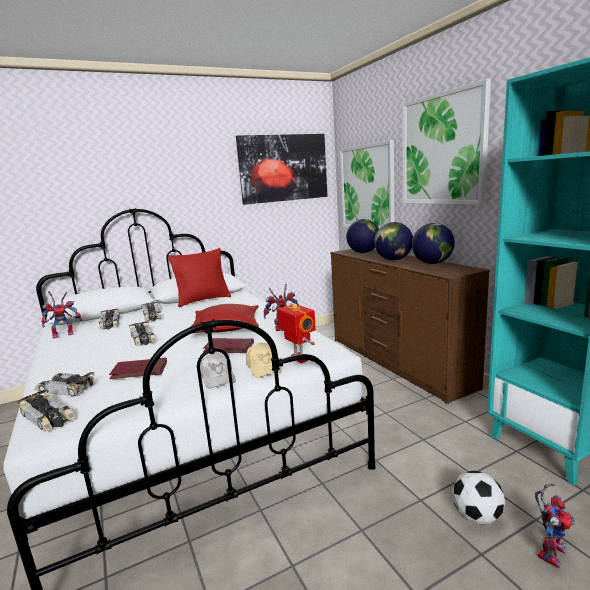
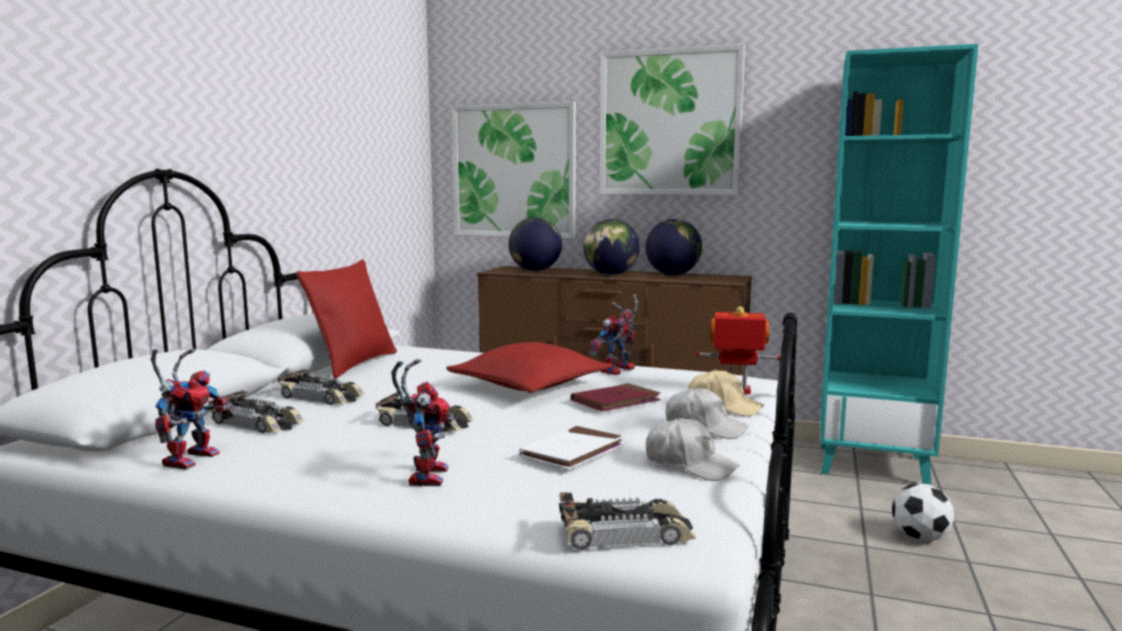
camera: 45 degrees left, 5 degrees down
toy car [34,372,95,397] -> none
red book [109,358,167,379] -> white book [519,426,624,470]
picture [236,134,327,205] -> none
toy robot [535,483,575,569] -> toy robot moved to [391,359,454,486]
none -> white cap [646,418,740,481]

